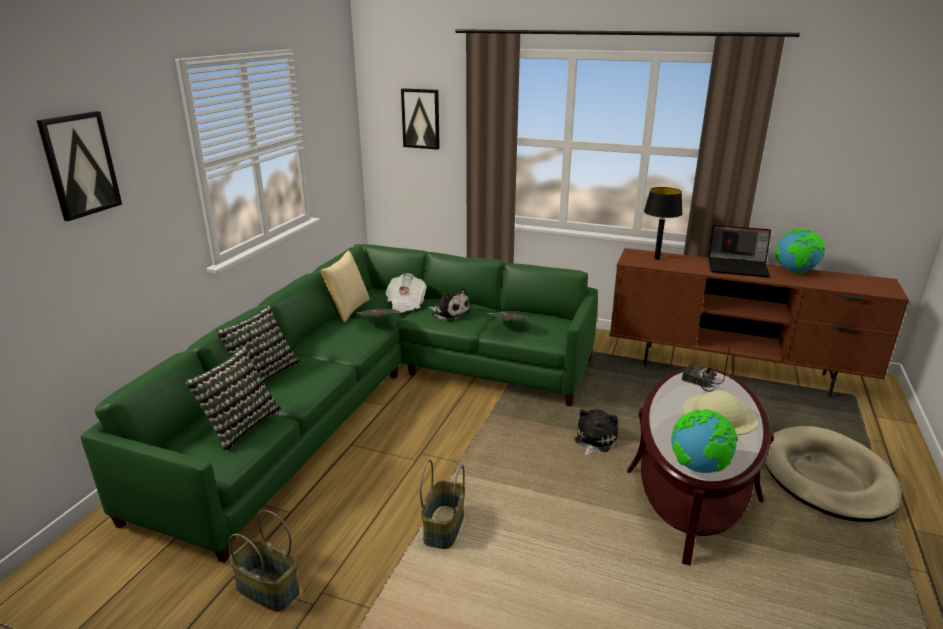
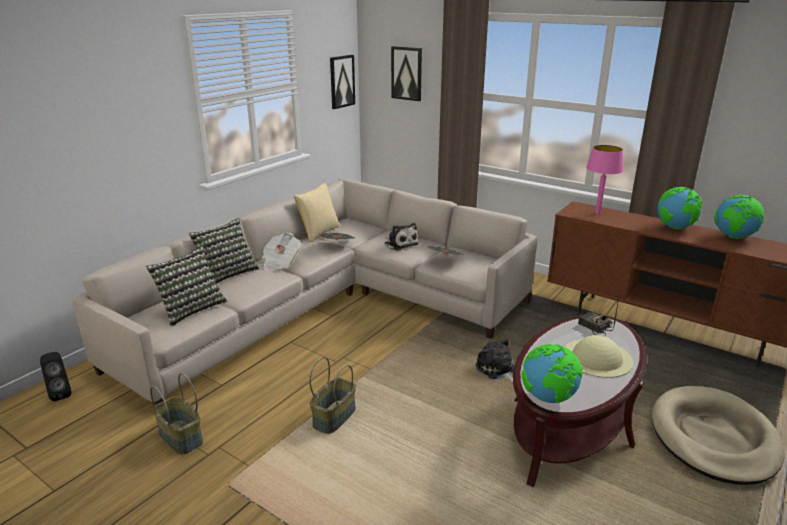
camera: 15 degrees right, 0 degrees up
picture [36,111,122,221] -> picture moved to [330,55,355,109]
green sofa [81,244,598,563] -> beige sofa [72,179,537,405]
newspaper [385,273,427,313] -> newspaper moved to [262,233,302,270]
plush toy [574,409,618,456] -> plush toy turned 75 degrees counterclockwise [476,338,514,381]
black table lamp [644,187,683,260] -> pink table lamp [586,145,624,214]
laptop [708,225,771,277] -> globe [657,187,702,229]
none -> black speaker [40,352,72,401]

